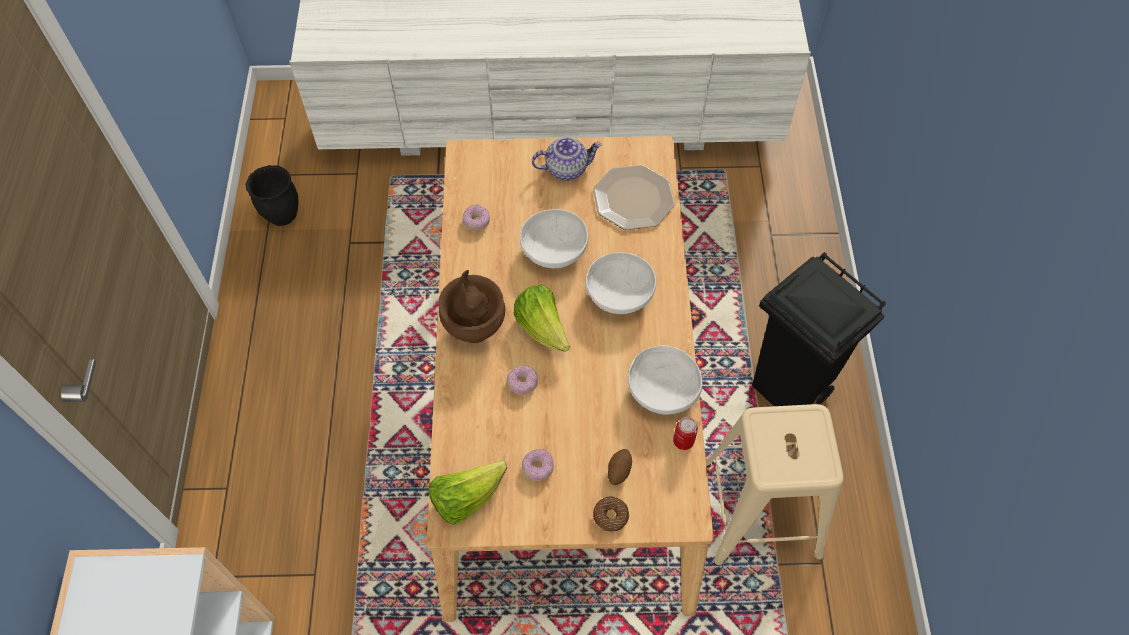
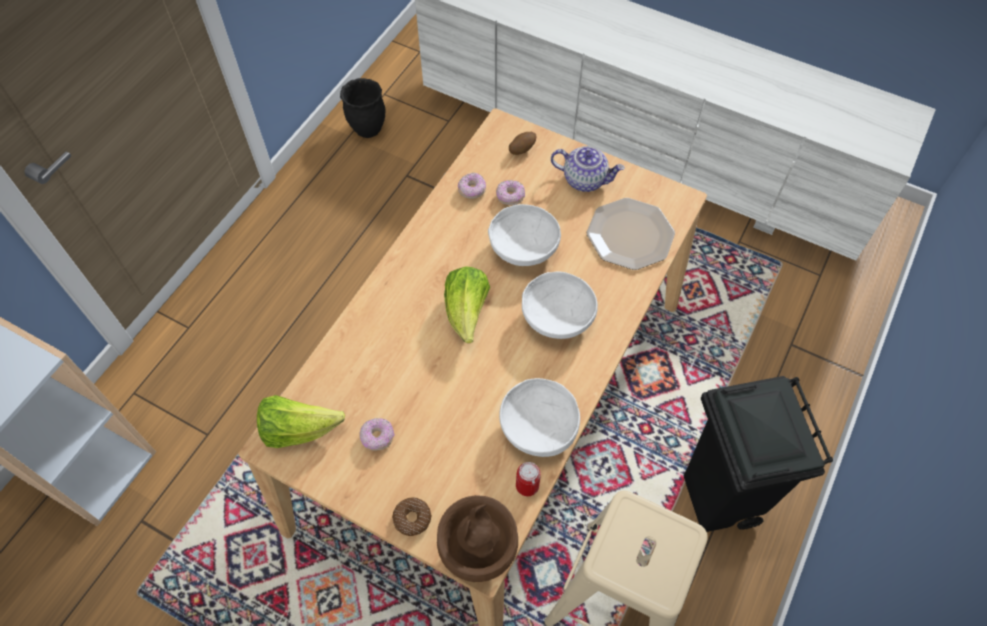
camera: 30 degrees right, 0 degrees up
brown vase [438,270,505,343] -> brown vase moved to [437,495,518,582]
donut [507,365,538,395] -> donut moved to [496,180,525,206]
potato [608,449,632,485] -> potato moved to [509,132,536,155]

